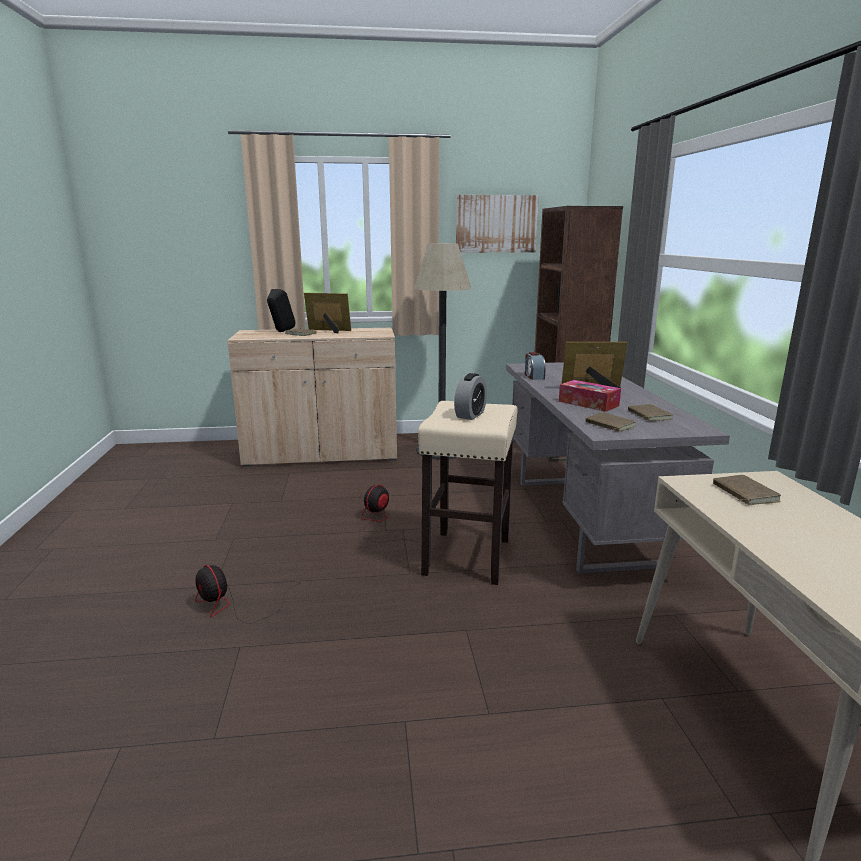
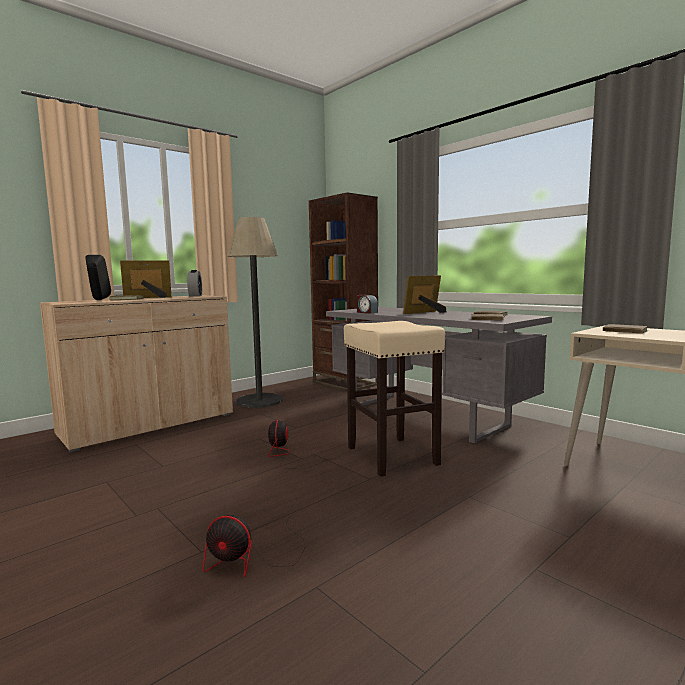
camera: 35 degrees left, 10 degrees down
alarm clock [454,373,487,420] -> alarm clock moved to [187,270,202,296]
picture [456,195,539,253] -> none
tissue box [559,380,621,412] -> none

